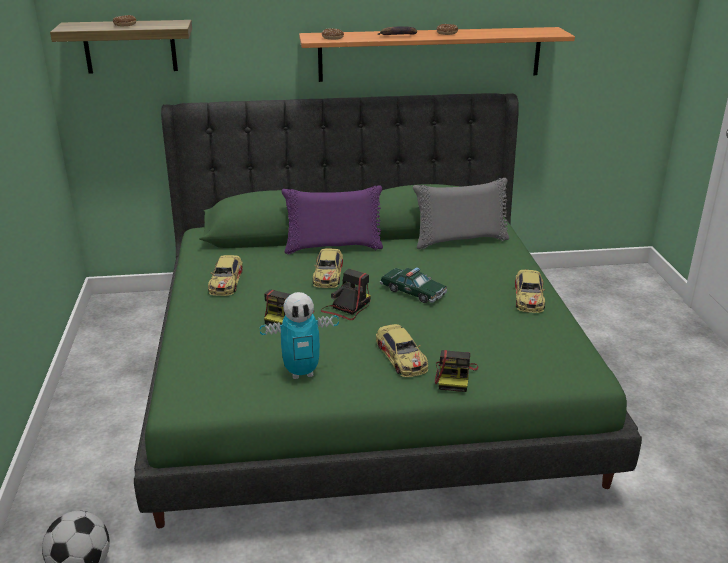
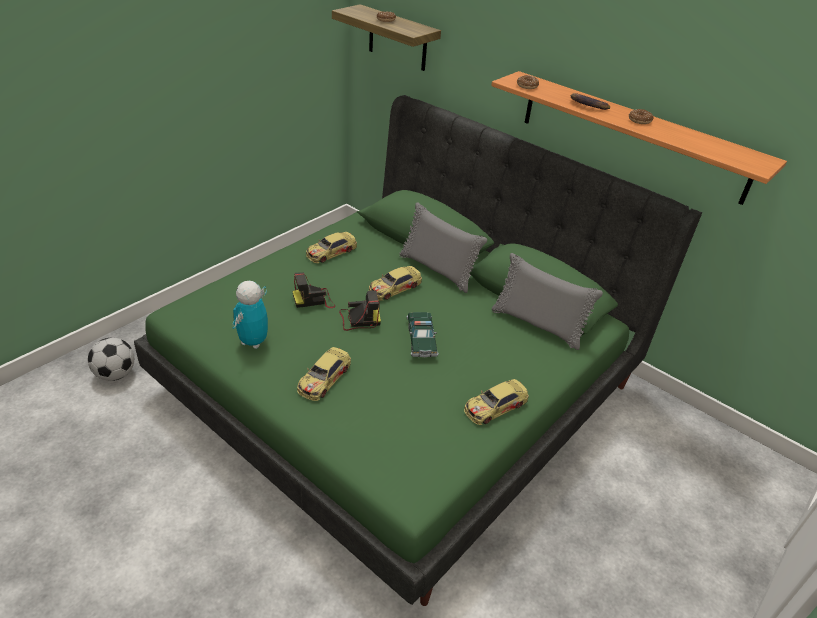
camera: 45 degrees right, 10 degrees up
toy robot [260,292,339,379] -> toy robot turned 75 degrees clockwise [232,281,268,349]
purple pillow [281,185,383,254] -> grey pillow [399,202,487,293]
camera [435,350,478,392] -> none

